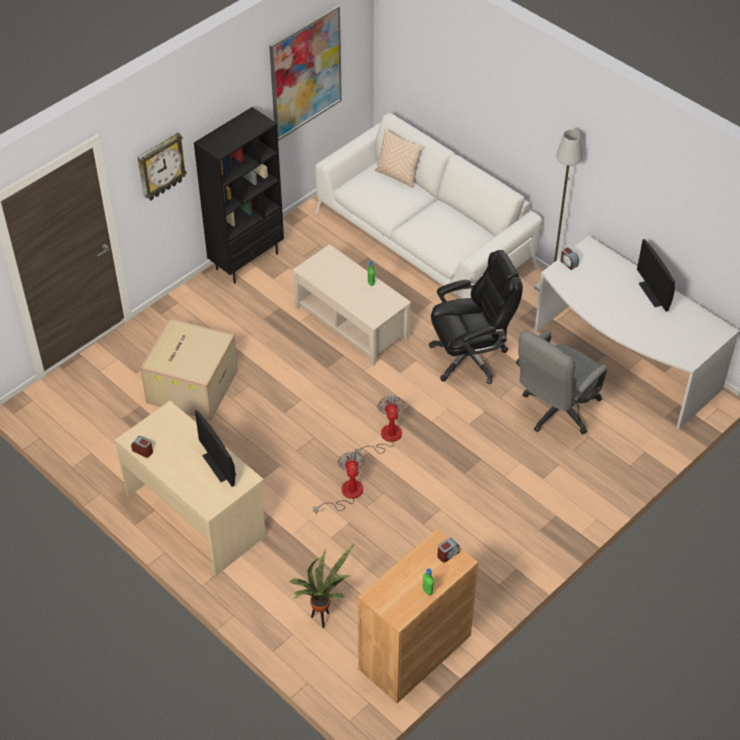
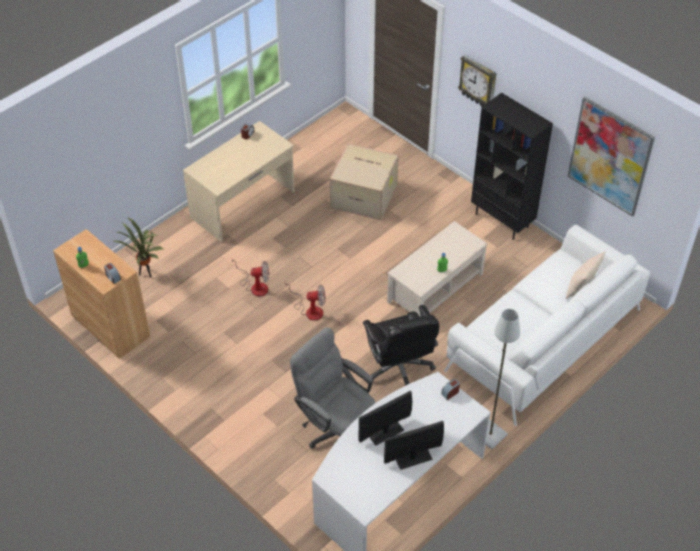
camera: 90 degrees right, 0 degrees up
monitor [195,410,237,487] -> monitor moved to [359,391,412,446]

